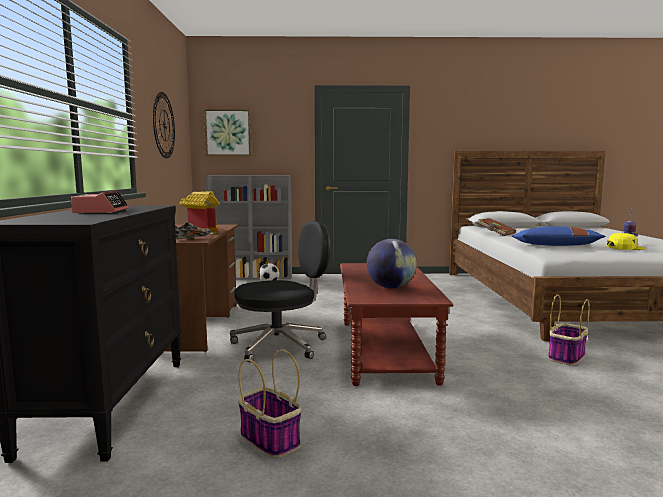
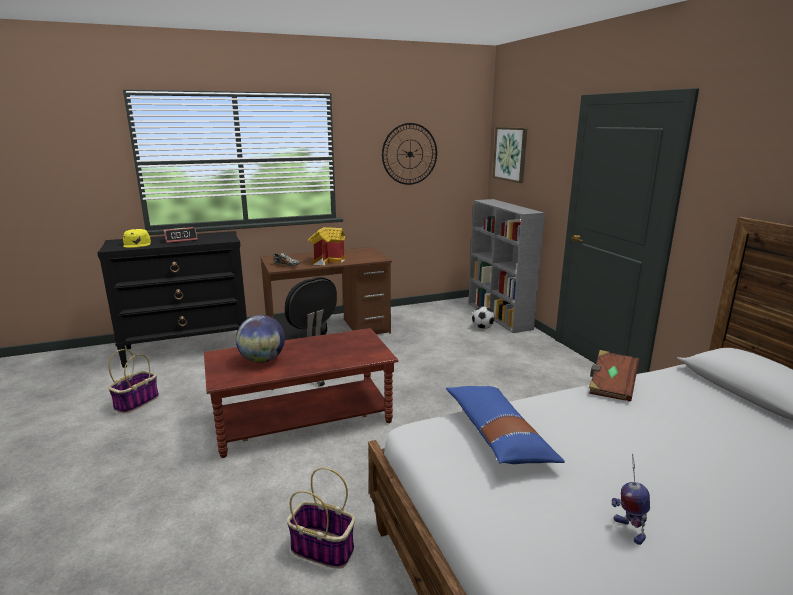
camera: 70 degrees right, 10 degrees up
yellow cap [606,233,645,250] -> yellow cap moved to [123,229,151,248]

